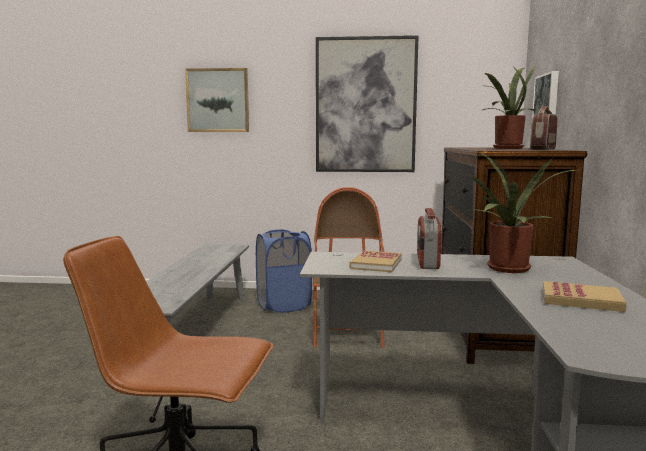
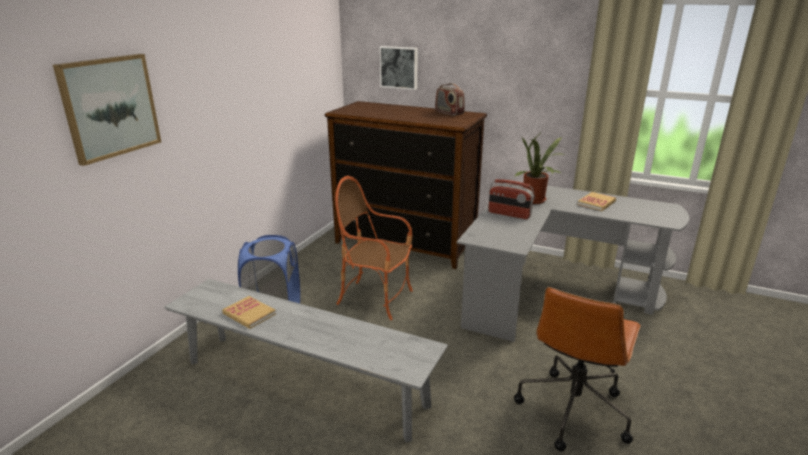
camera: 70 degrees left, 15 degrees up
picture [316,35,419,172] -> none
book [349,250,402,272] -> book moved to [222,296,276,329]
potted plant [481,66,535,149] -> none

